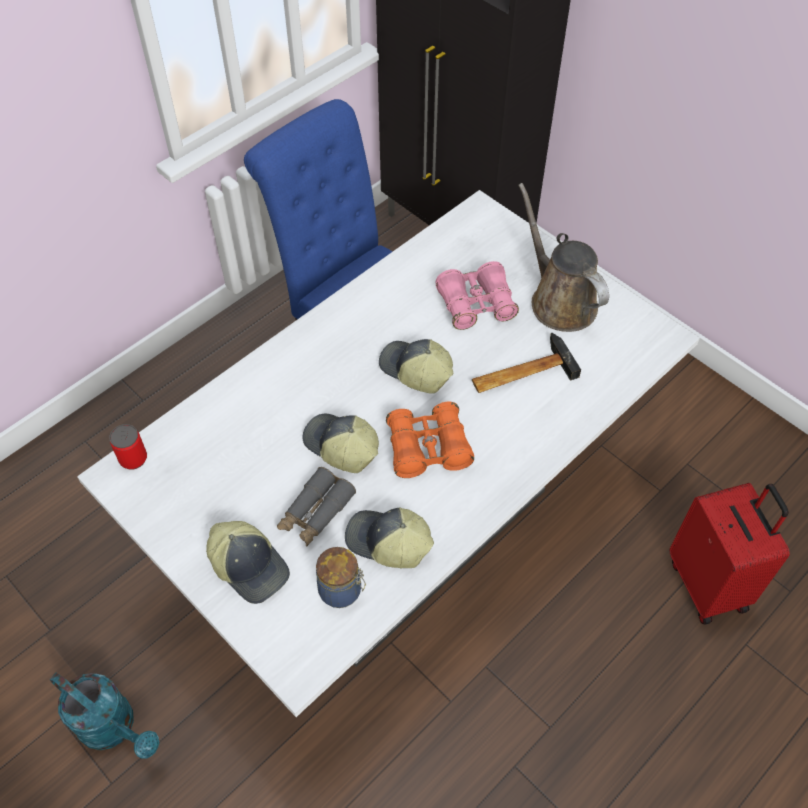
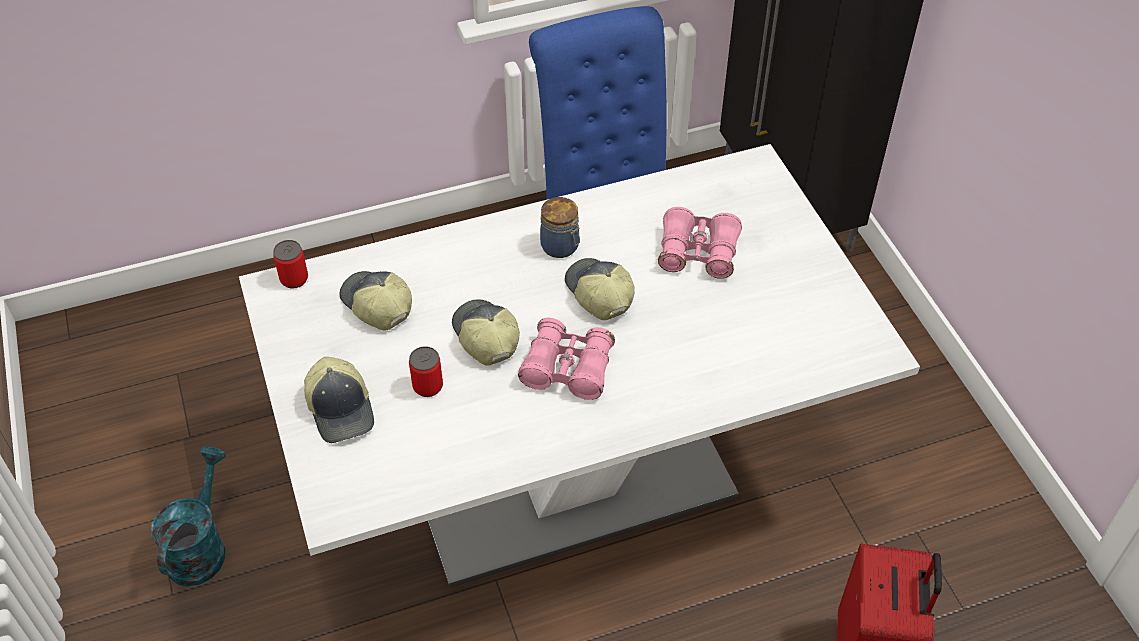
camera: 25 degrees right, 5 degrees down
turquoise watering can [50,673,159,759] -> turquoise watering can turned 135 degrees counterclockwise [151,446,227,586]
grey binoculars [277,467,356,547] -> can [409,346,443,397]
jar [316,547,366,608] -> jar moved to [540,197,580,258]
cap [345,507,434,569] -> cap moved to [340,271,412,331]
orange binoculars [386,402,474,478] -> pink binoculars [518,318,615,400]
hammer [472,333,581,393] -> none
brown watering can [518,183,609,332] -> none

